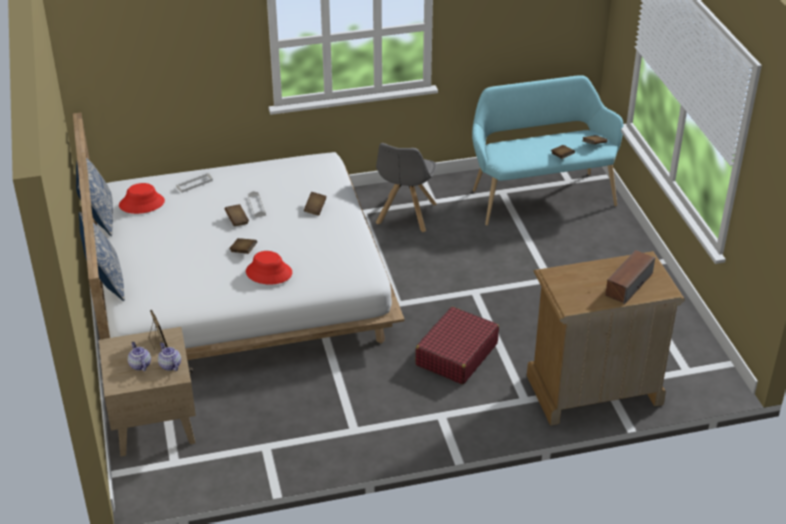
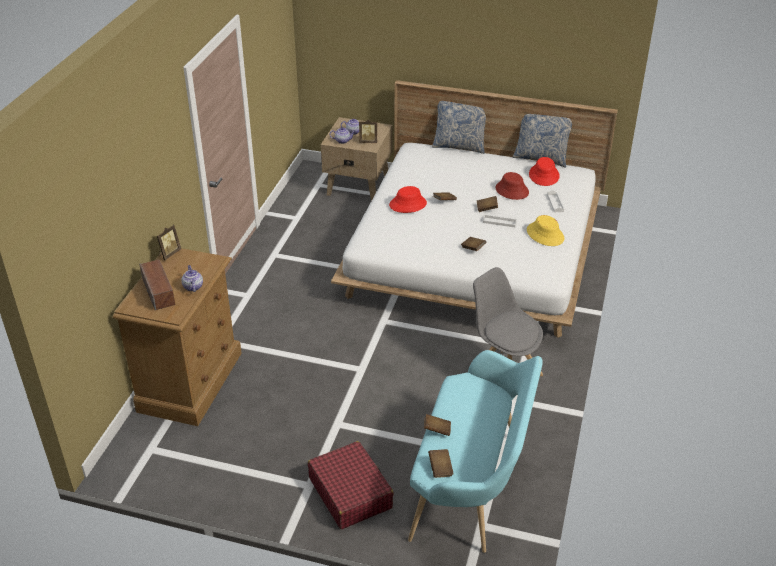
camera: 120 degrees right, 0 degrees up
red suitcase [415,307,499,384] -> red suitcase moved to [308,441,394,529]
none -> picture frame [157,225,181,260]
none -> teapot [181,265,203,292]
none -> red hat [495,172,529,200]
none -> yellow hat [527,215,564,246]

